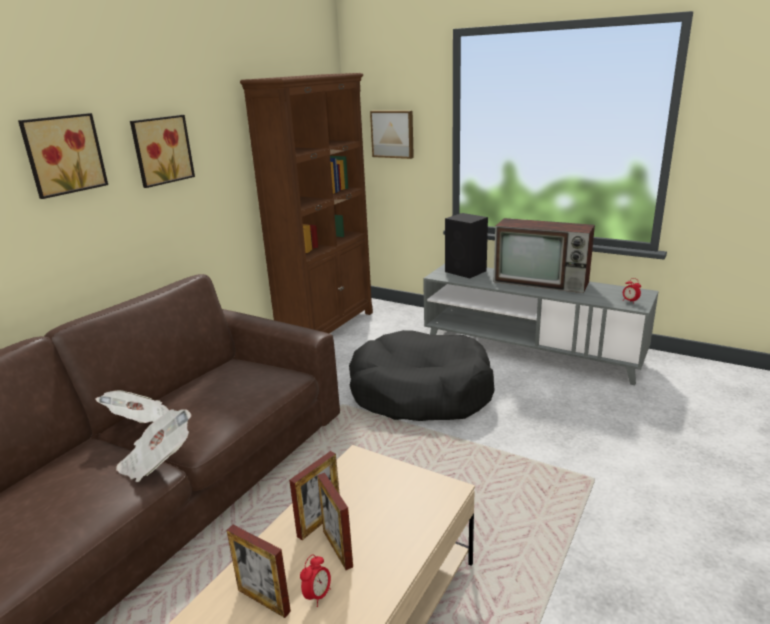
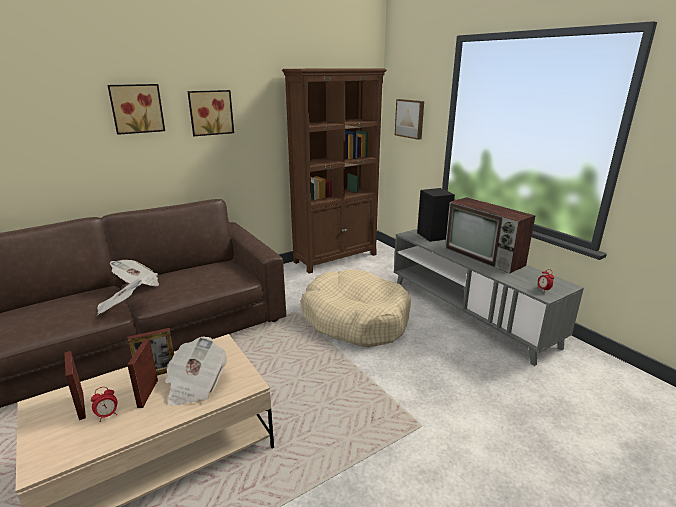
camera: 25 degrees right, 0 degrees up
black dog bed [349,330,495,421] -> beige dog bed [301,270,411,347]
none -> newspaper [165,337,227,406]

